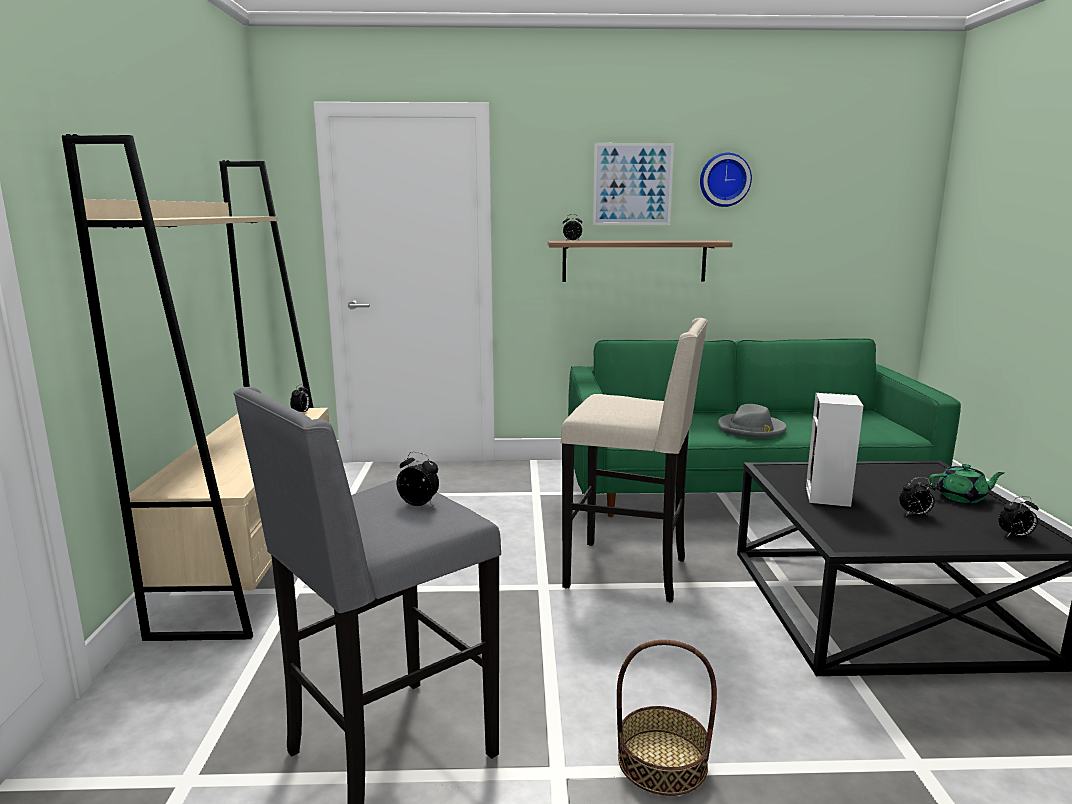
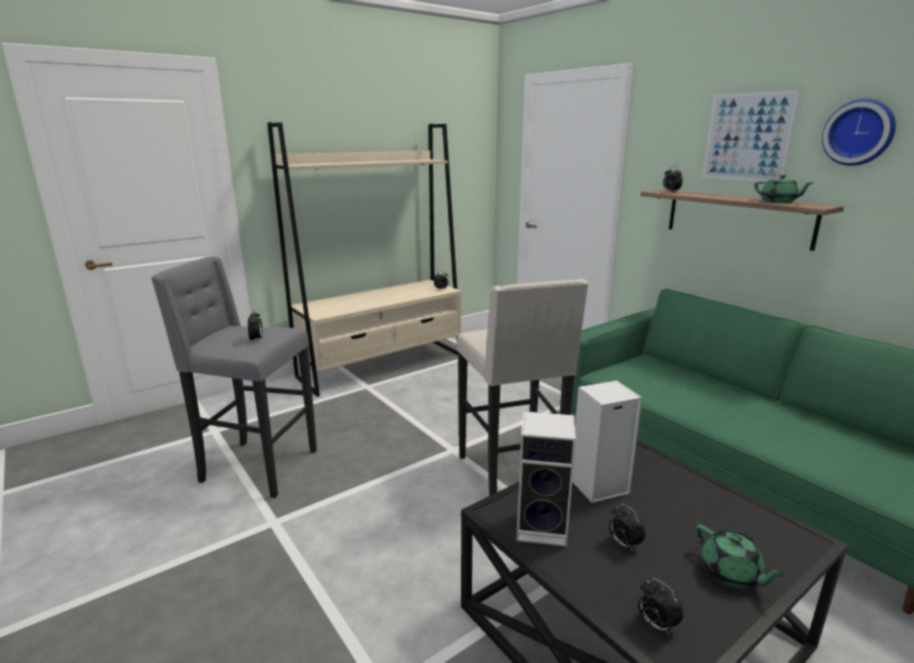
camera: 55 degrees right, 5 degrees up
basket [617,640,717,796] -> none
grey hat [718,404,787,438] -> none
none -> speaker [516,411,576,547]
none -> green teapot [755,175,813,203]

